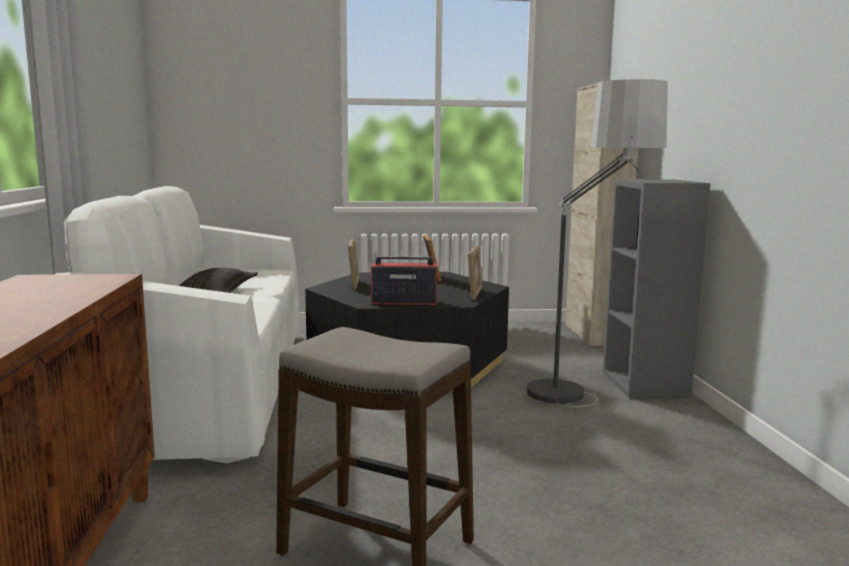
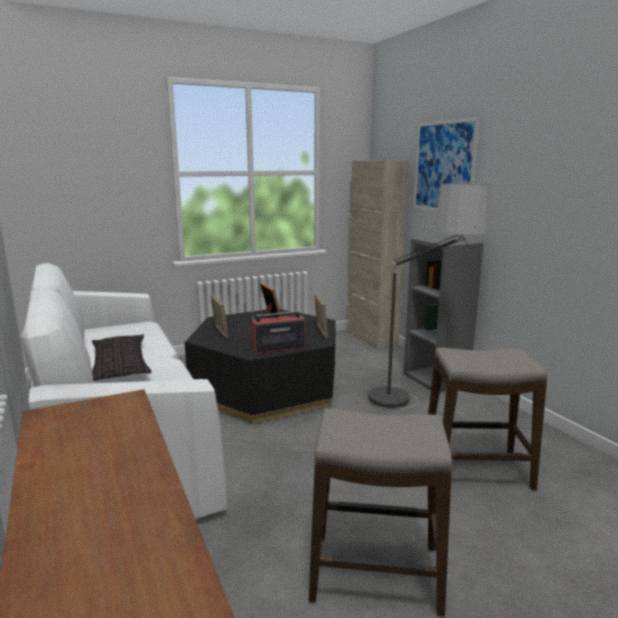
camera: 20 degrees left, 5 degrees up
none -> picture [413,117,480,211]
none -> stool [428,348,547,490]

